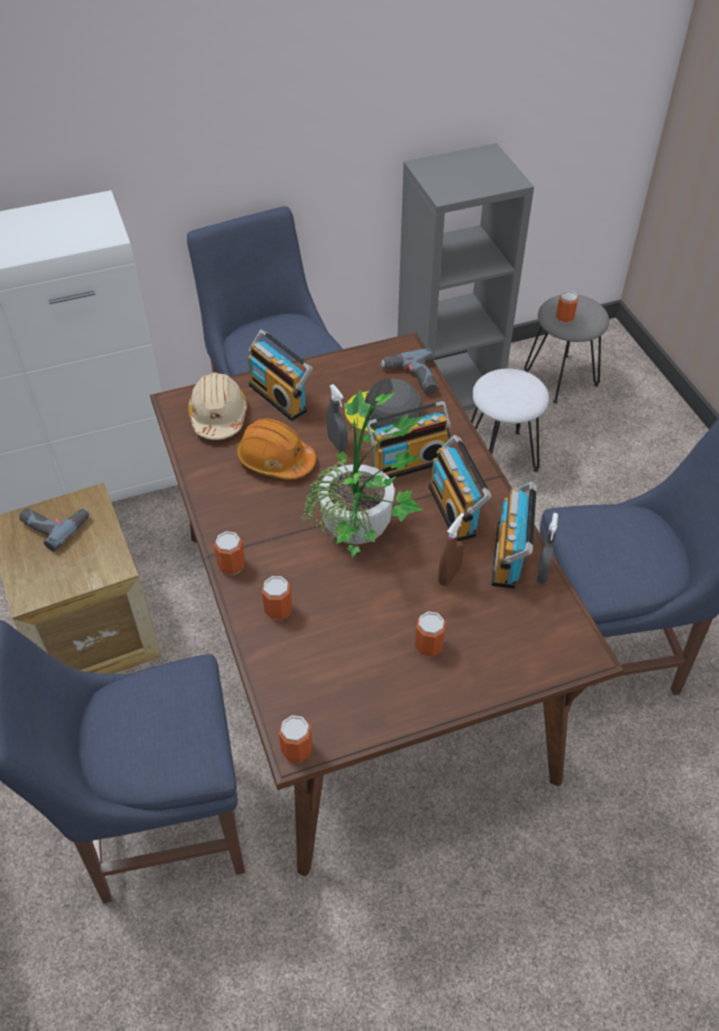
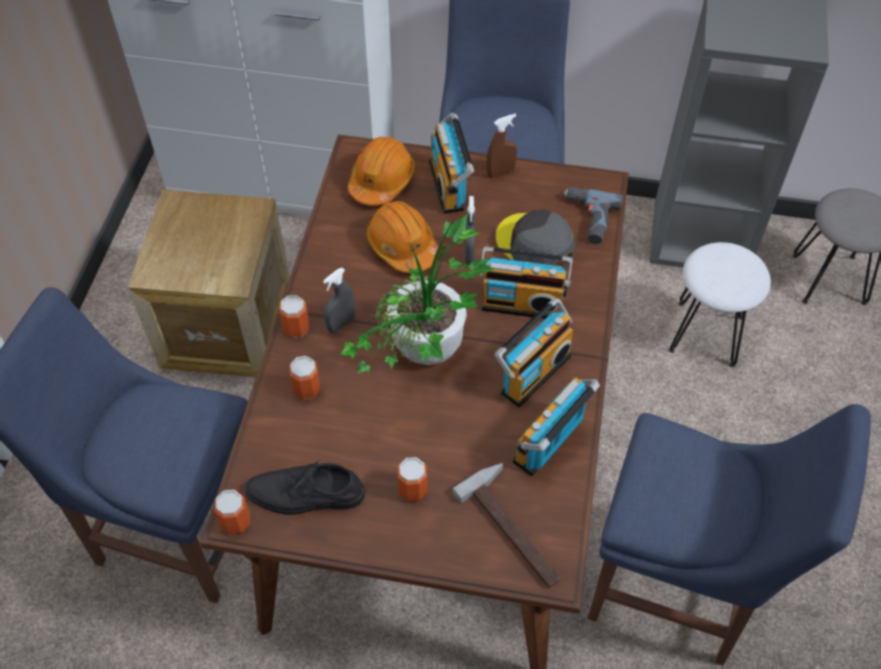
camera: 30 degrees right, 5 degrees up
power drill [19,508,89,552] -> none
beige hard hat [188,372,247,440] -> orange hard hat [348,137,415,206]
radio [428,435,491,541] -> radio turned 150 degrees counterclockwise [495,298,573,407]
brown spray bottle [438,513,464,586] -> brown spray bottle moved to [486,114,517,178]
grey spray bottle [537,513,558,584] -> grey spray bottle moved to [323,268,355,333]
can [556,291,578,323] -> none
none -> black shoe [245,460,365,515]
none -> hammer [452,463,561,588]

